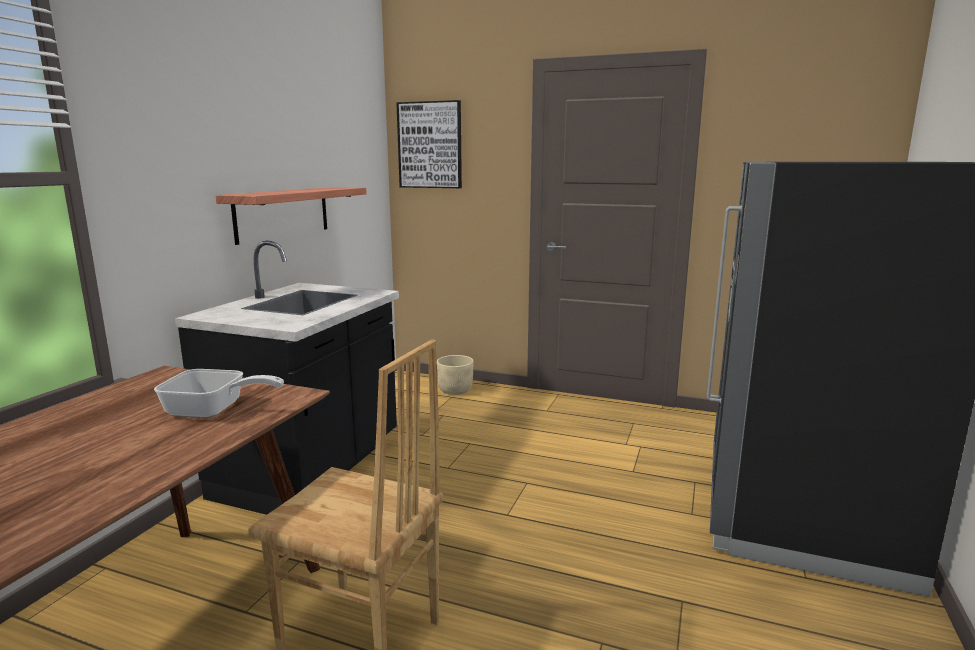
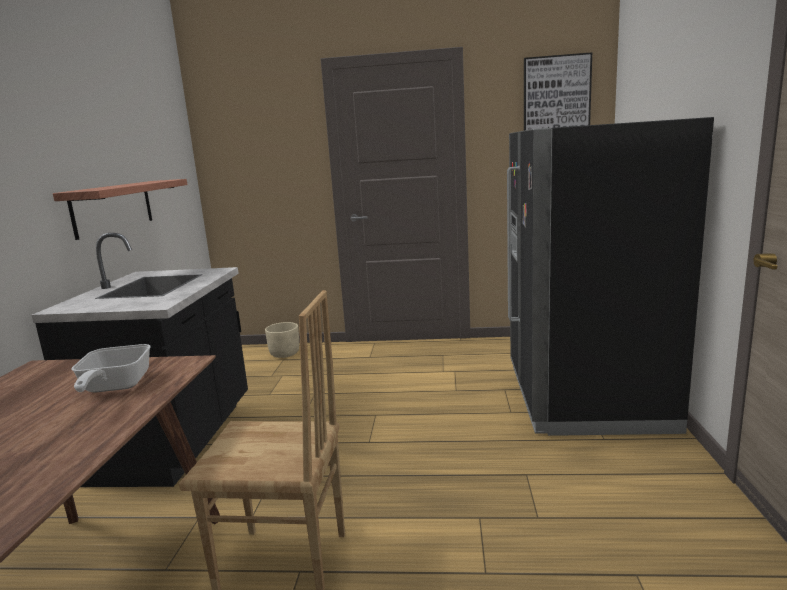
camera: 15 degrees left, 0 degrees up
frying pan [154,369,284,418] -> frying pan turned 90 degrees clockwise [71,344,151,392]
picture [396,100,462,188] -> picture moved to [524,52,592,131]

